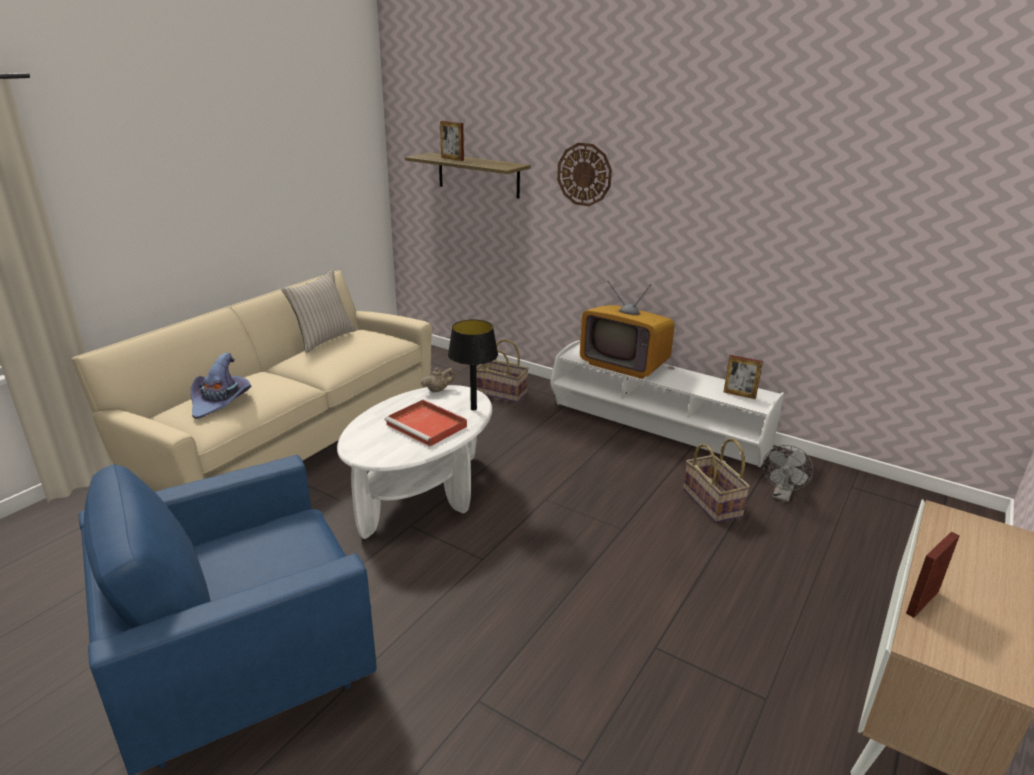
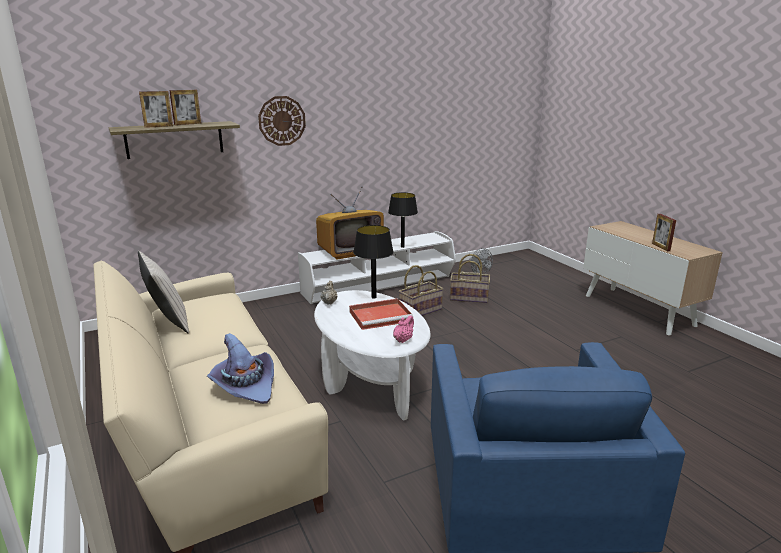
camera: 60 degrees left, 5 degrees down
basket [476,339,529,402] -> basket moved to [399,265,443,316]
picture frame [724,355,763,399] -> picture frame moved to [169,90,201,125]
none -> black table lamp [388,192,418,248]
none -> pink teapot [393,315,414,343]

